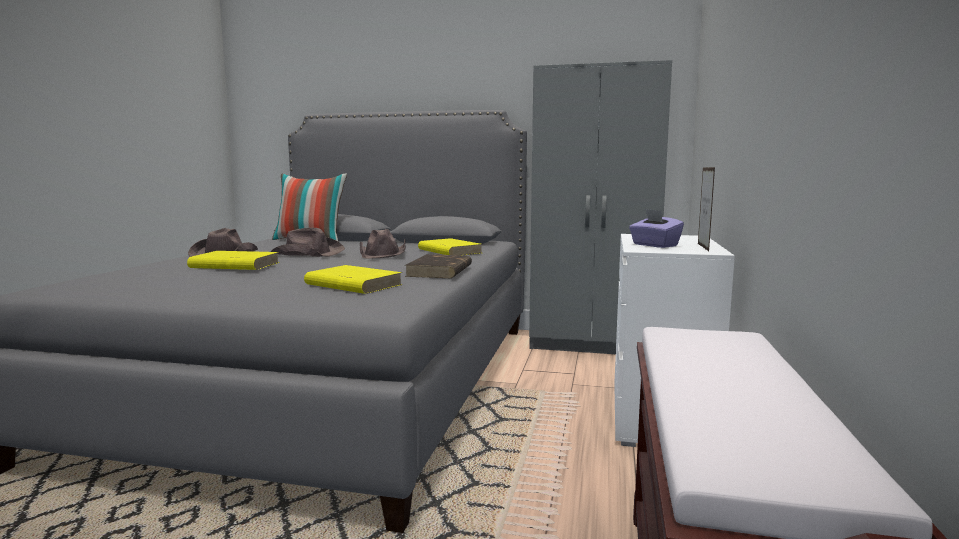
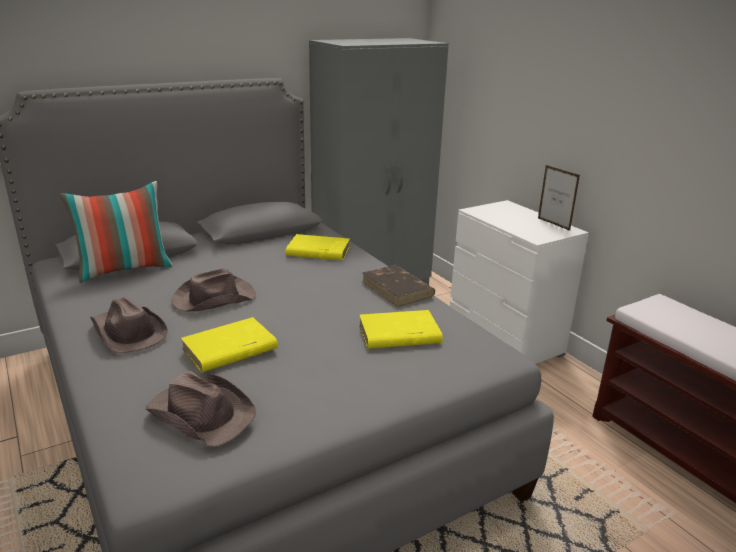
camera: 45 degrees left, 15 degrees up
brown hat [360,229,406,259] -> brown hat moved to [146,371,256,447]
purple tissue box [629,209,684,248] -> none

